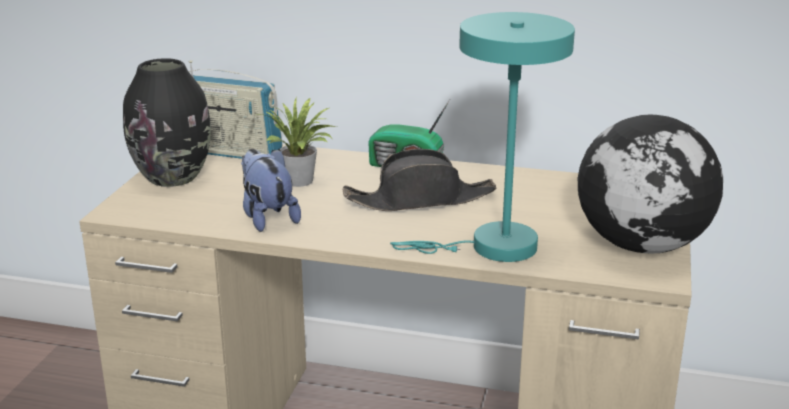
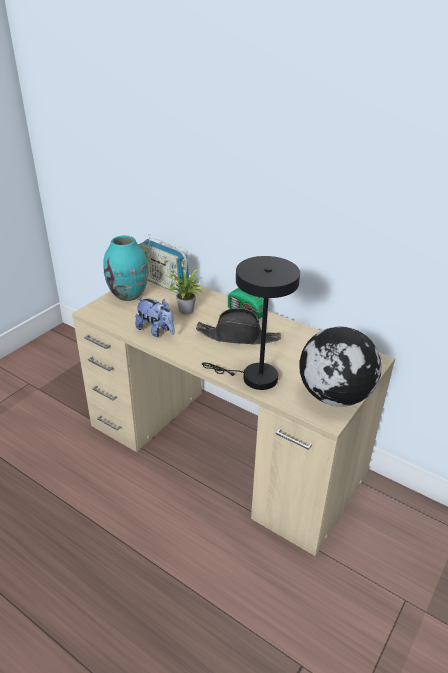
camera: 20 degrees right, 10 degrees up
black vase [123,58,211,187] -> turquoise vase [103,235,148,301]
plush toy [241,149,301,232] -> plush toy turned 135 degrees clockwise [135,298,174,337]
turquoise table lamp [390,12,575,262] -> black table lamp [202,256,300,390]

